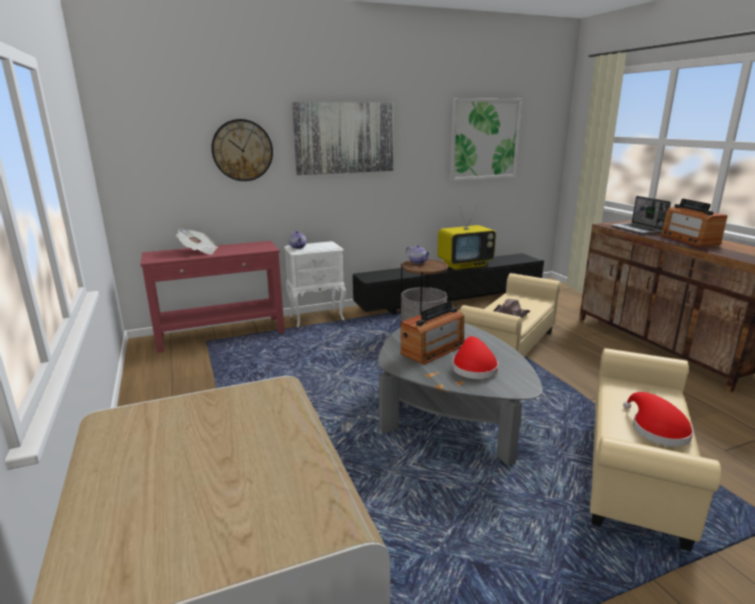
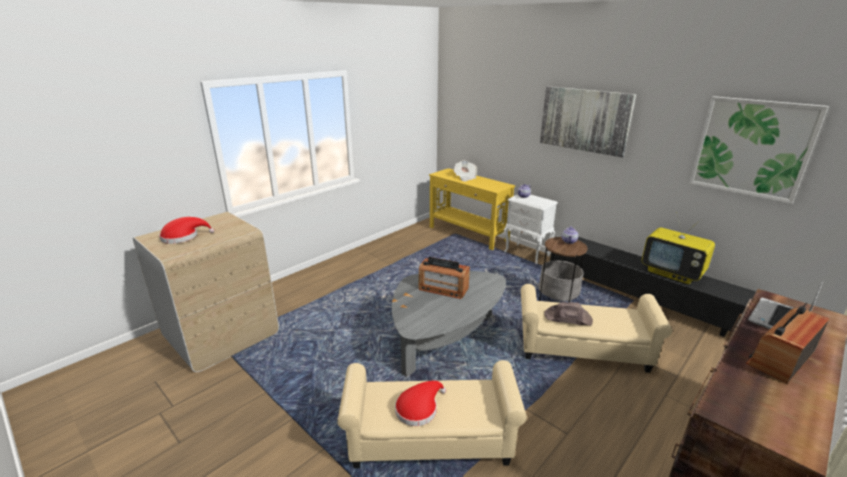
camera: 65 degrees right, 5 degrees up
red console table [140,241,285,353] -> yellow console table [429,168,515,250]
wall clock [211,119,273,181] -> none
red hat [452,336,498,379] -> red hat moved to [159,217,214,244]

